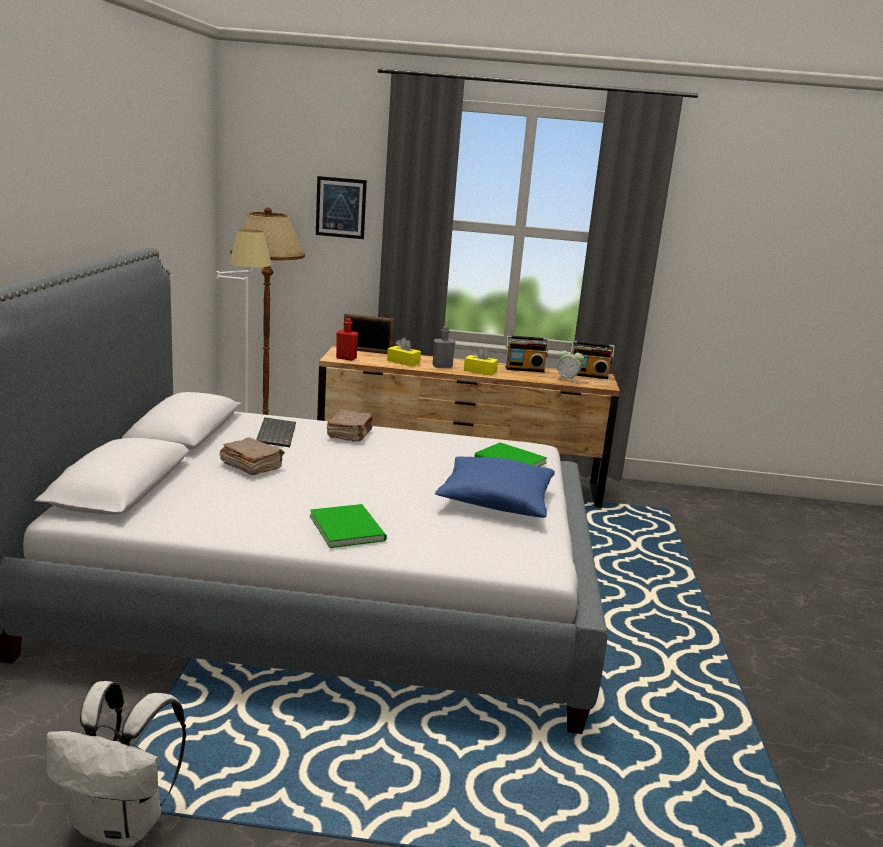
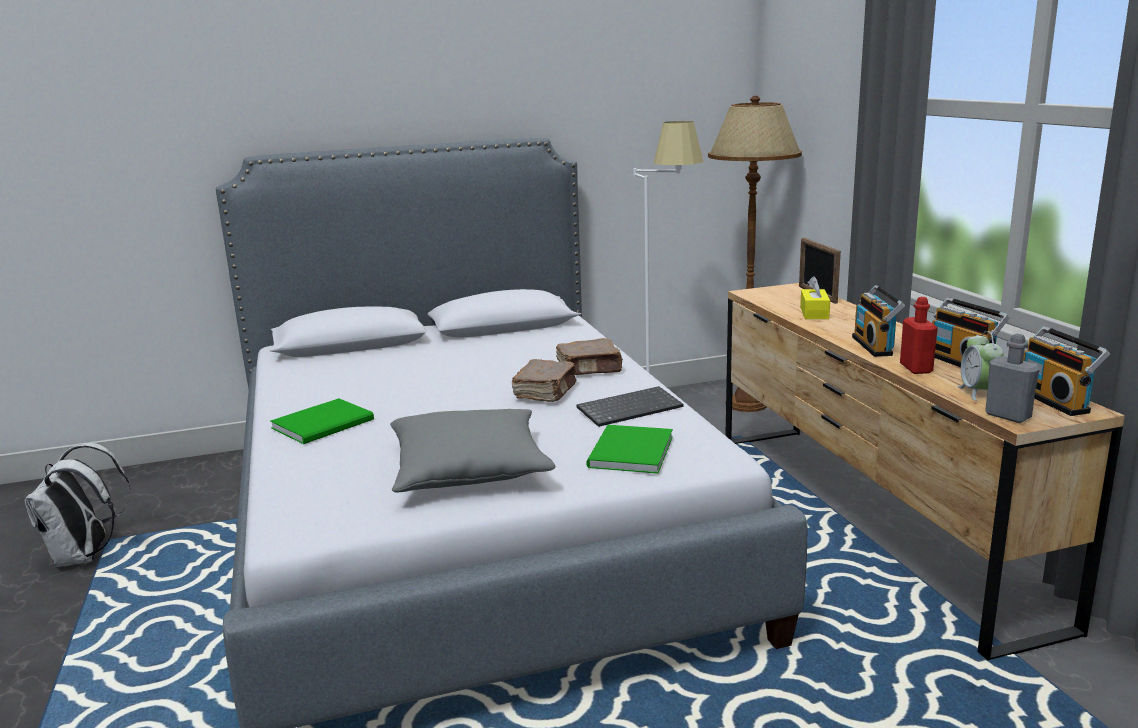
camera: 70 degrees right, 0 degrees up
brown book [219,438,284,475] -> brown book moved to [512,359,577,402]
keyboard [256,417,296,447] -> keyboard moved to [576,386,684,427]
picture [316,176,367,239] -> none
red bottle [336,318,358,361] -> red bottle moved to [900,297,938,374]
grey bottle [433,326,455,368] -> grey bottle moved to [985,334,1040,423]
blue pillow [435,457,555,518] -> grey pillow [390,409,556,493]
yellow tissue box [464,346,498,376] -> radio [852,285,905,357]

